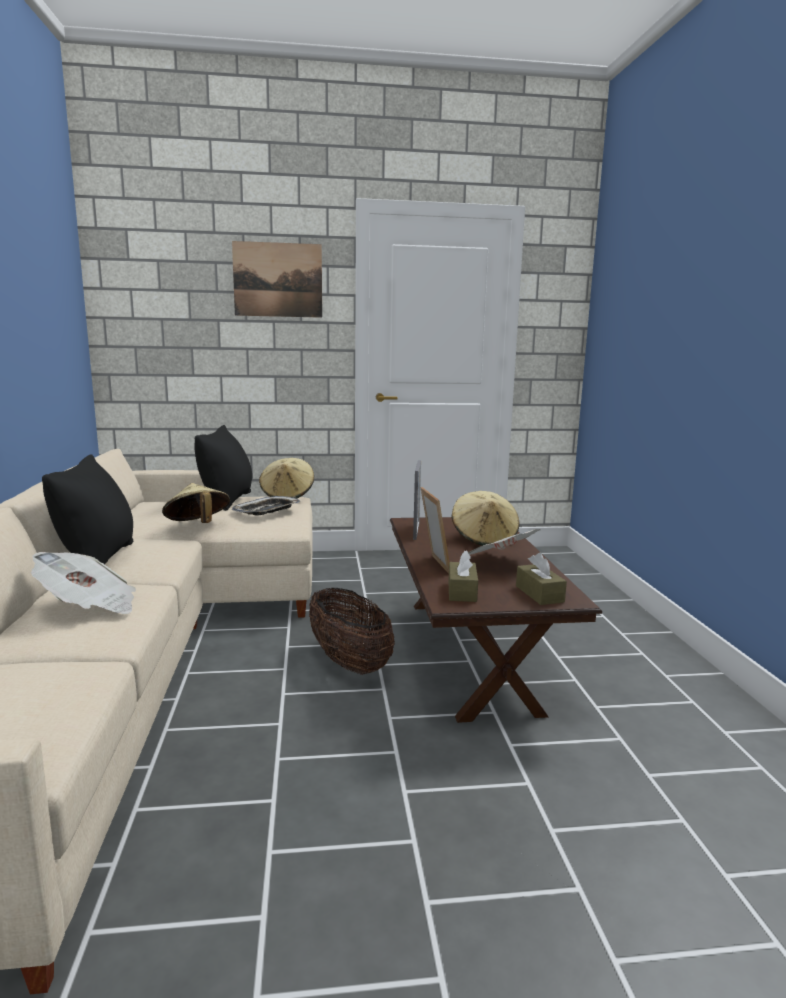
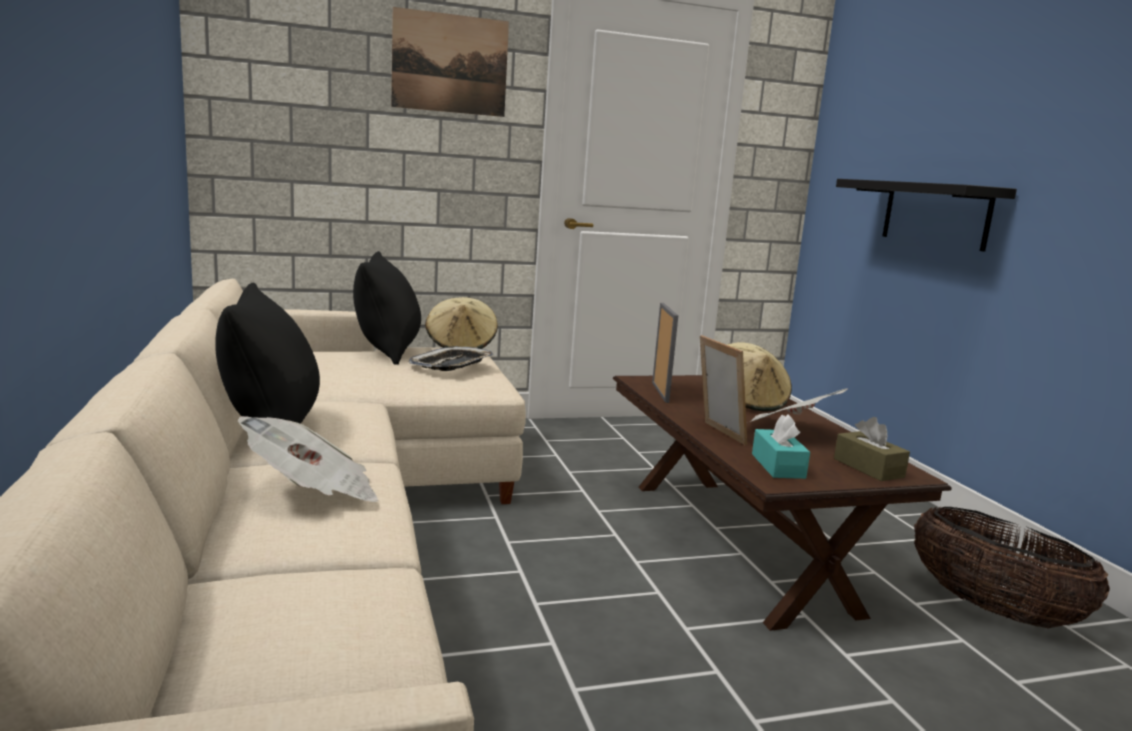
camera: 10 degrees left, 0 degrees up
beige hat [162,483,230,523] -> none
basket [309,588,395,675] -> basket moved to [914,506,1110,629]
brown tissue box [448,550,478,602] -> turquoise tissue box [752,414,810,479]
none -> black shelf [836,179,1017,252]

